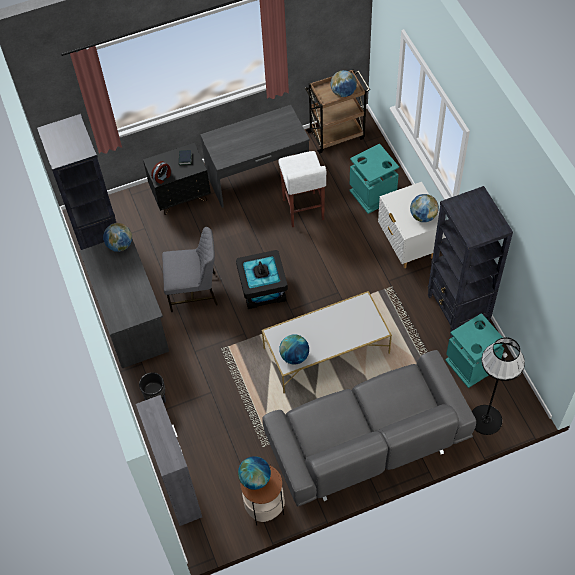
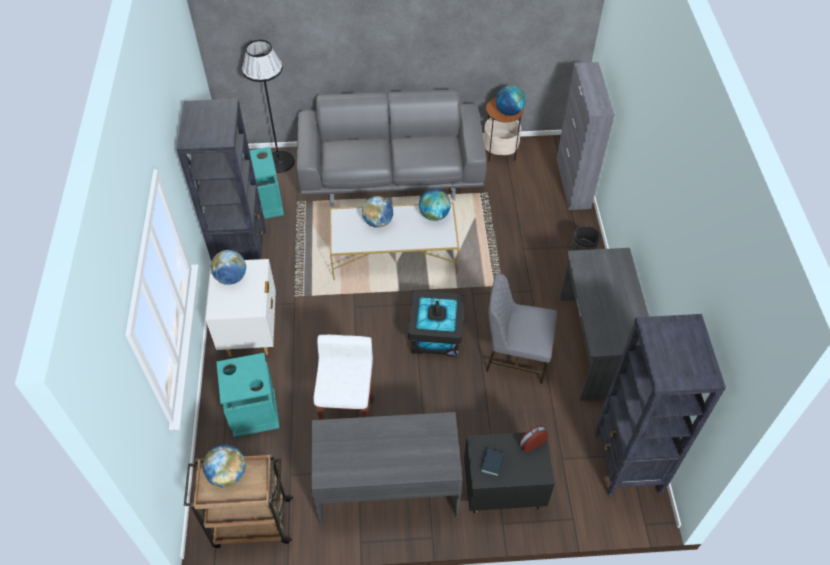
camera: 165 degrees left, 5 degrees down
globe [103,223,132,252] -> globe moved to [362,196,393,228]

